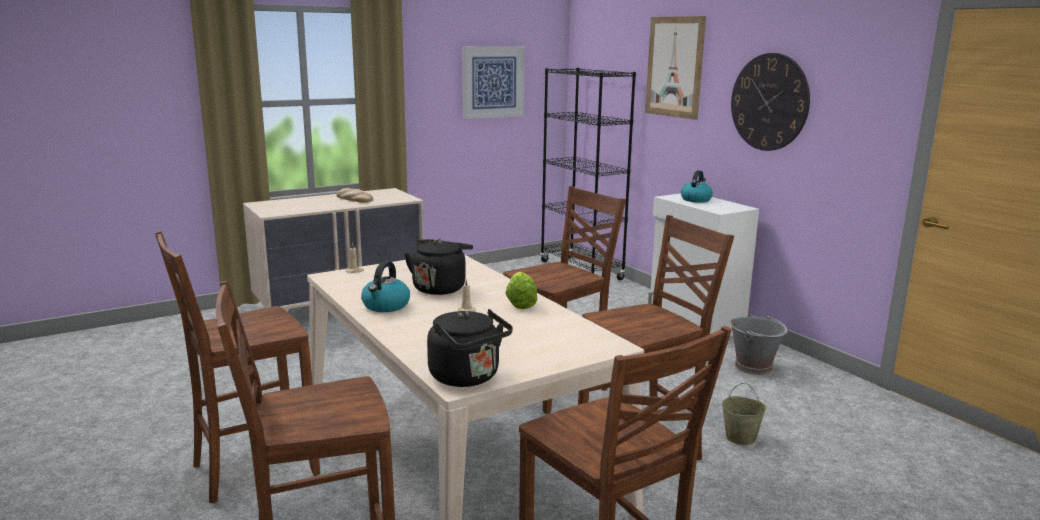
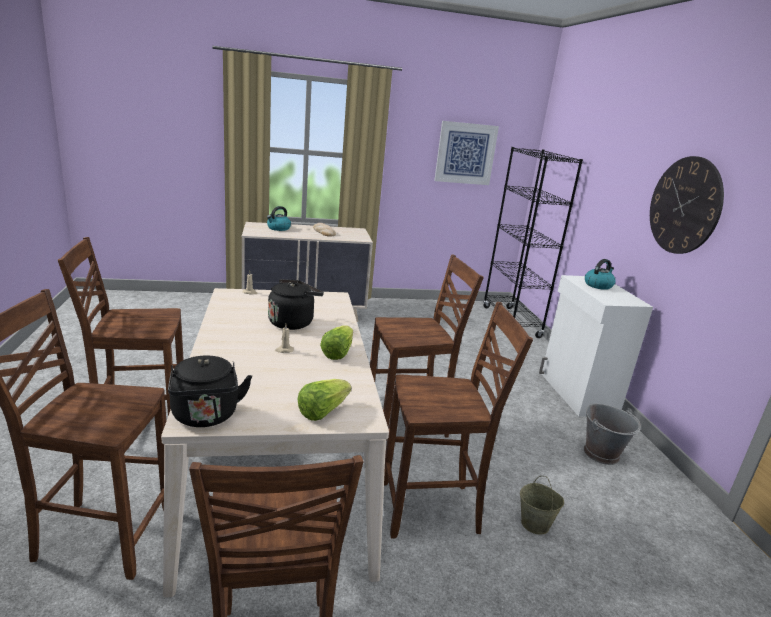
camera: 20 degrees right, 5 degrees up
kettle [361,261,410,312] -> kettle moved to [267,206,291,231]
picture [645,16,706,120] -> none
none -> lettuce [298,379,351,421]

